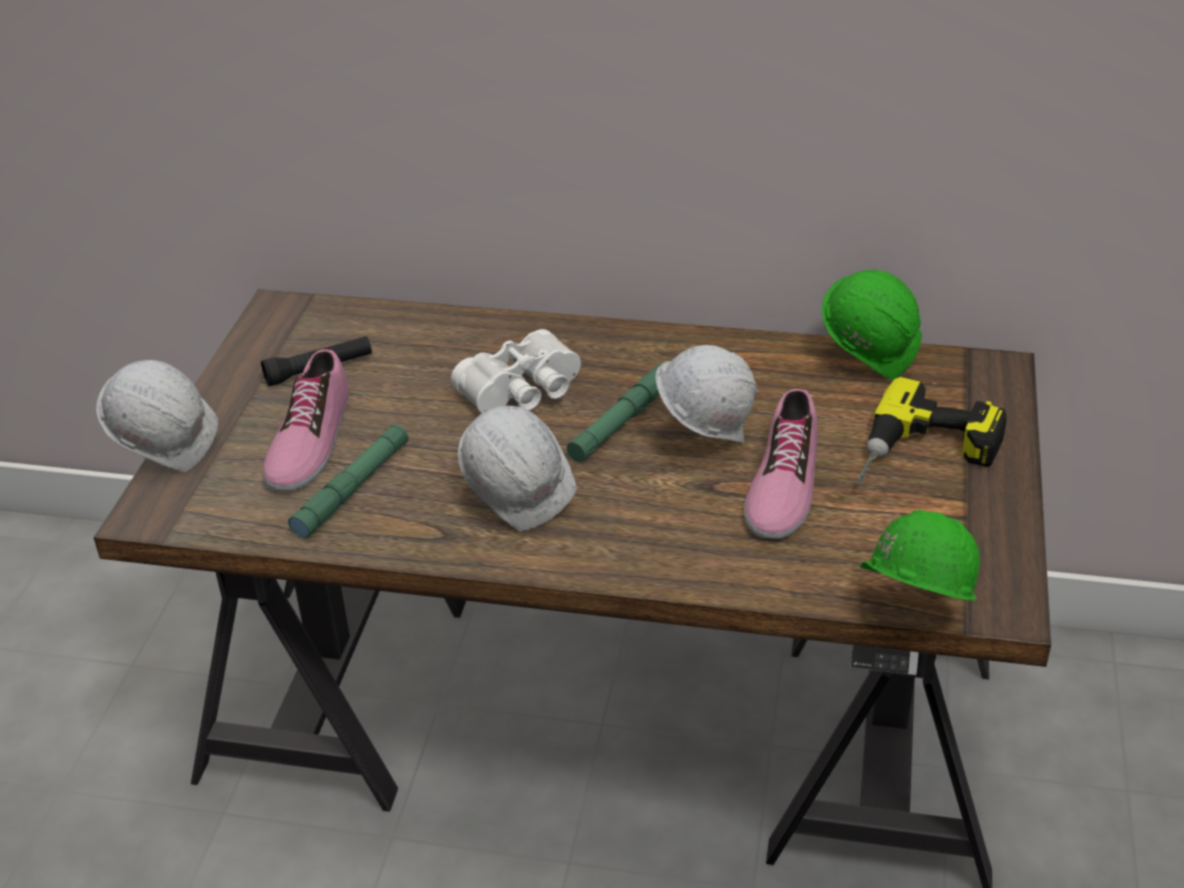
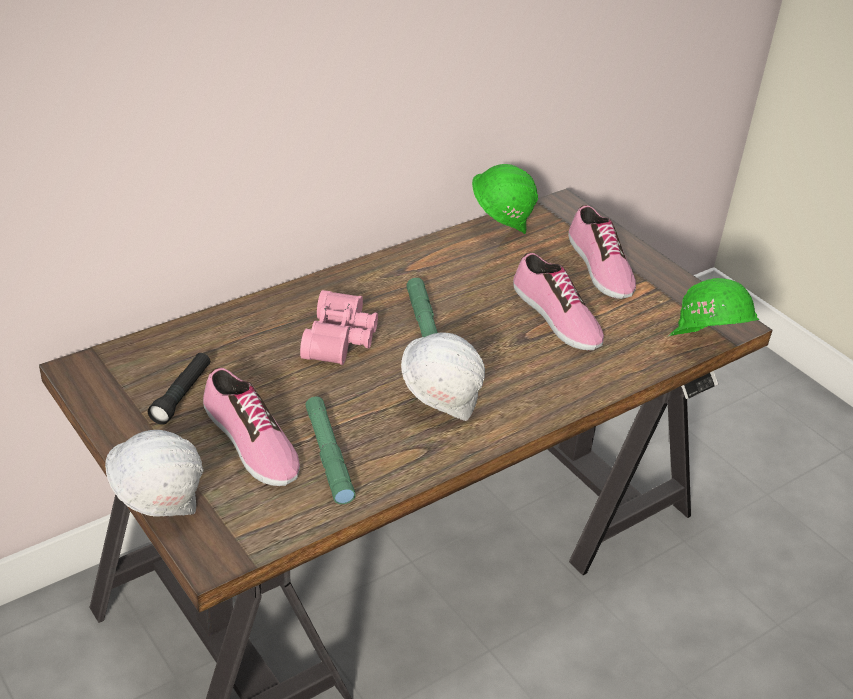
camera: 50 degrees left, 0 degrees up
white binoculars [451,329,581,413] -> pink binoculars [300,290,378,365]
white hard hat [655,345,758,443] -> none
power drill [855,377,1007,486] -> shoe [568,205,636,299]

